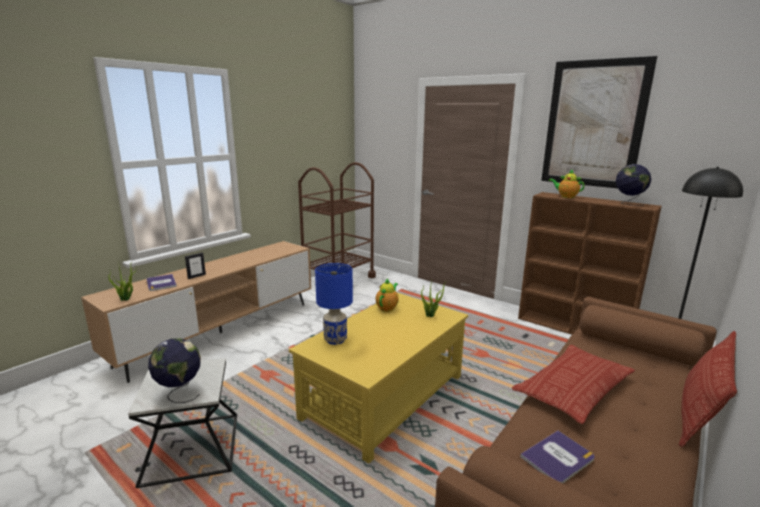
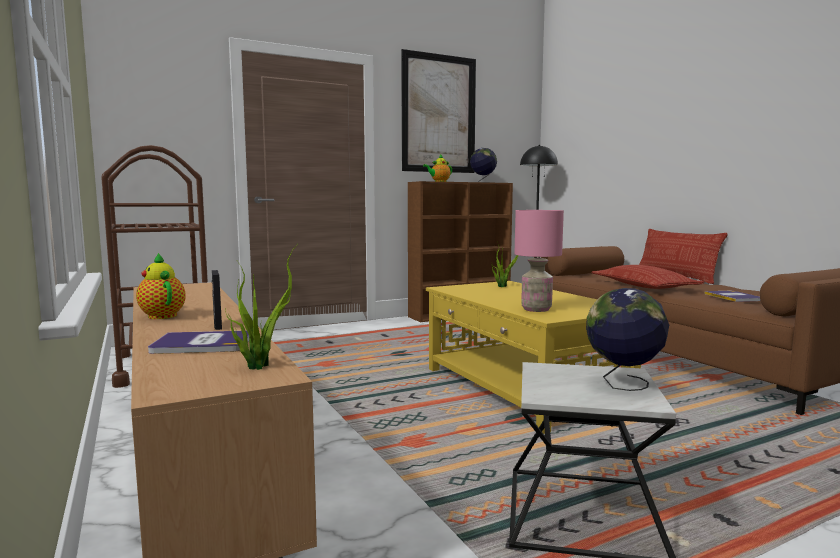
camera: 65 degrees left, 10 degrees down
blue table lamp [315,263,353,345] -> pink table lamp [515,210,564,312]
teapot [376,278,399,312] -> teapot moved to [136,253,186,319]

